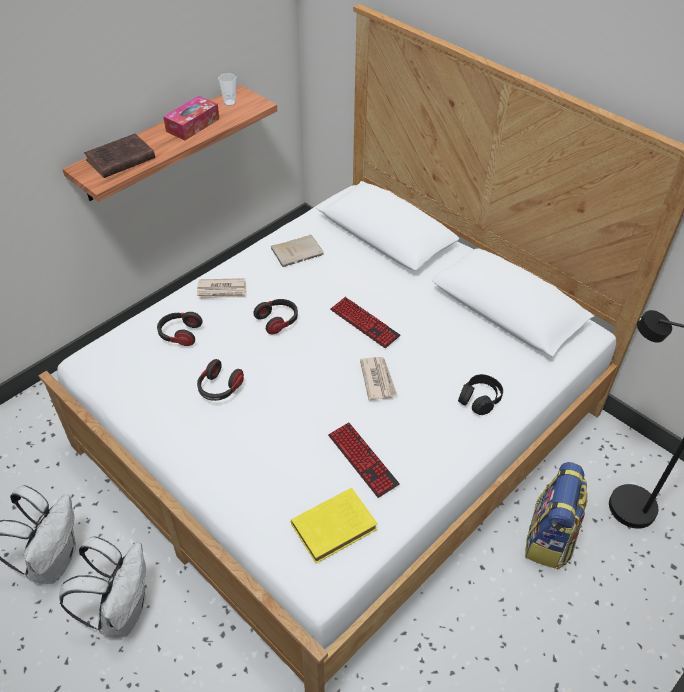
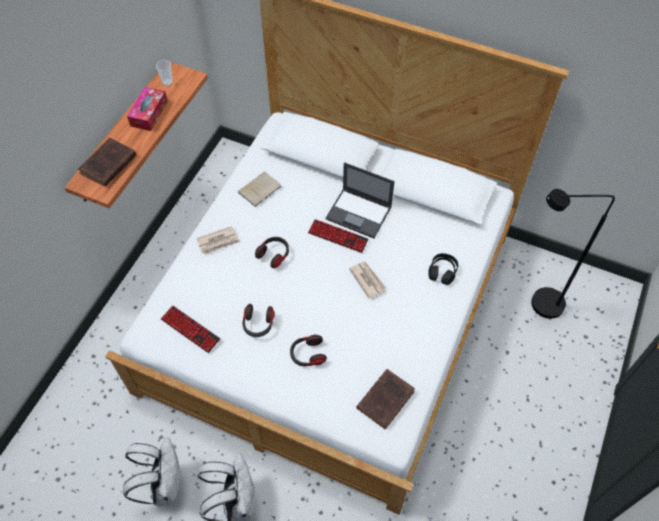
camera: 20 degrees left, 10 degrees up
headphones [157,312,203,346] -> headphones moved to [290,335,327,366]
yellow book [291,488,377,563] -> brown book [356,369,415,430]
keyboard [328,422,400,498] -> keyboard moved to [161,305,220,353]
backpack [525,462,588,570] -> none
none -> laptop [325,162,395,239]

